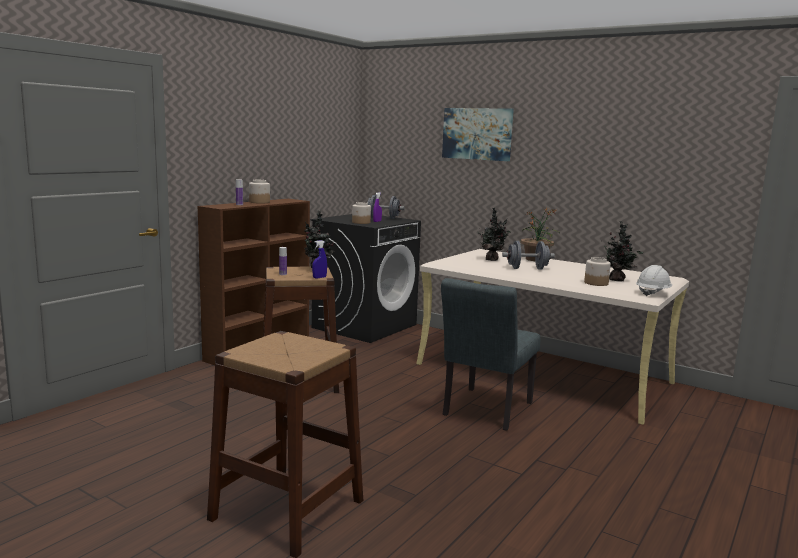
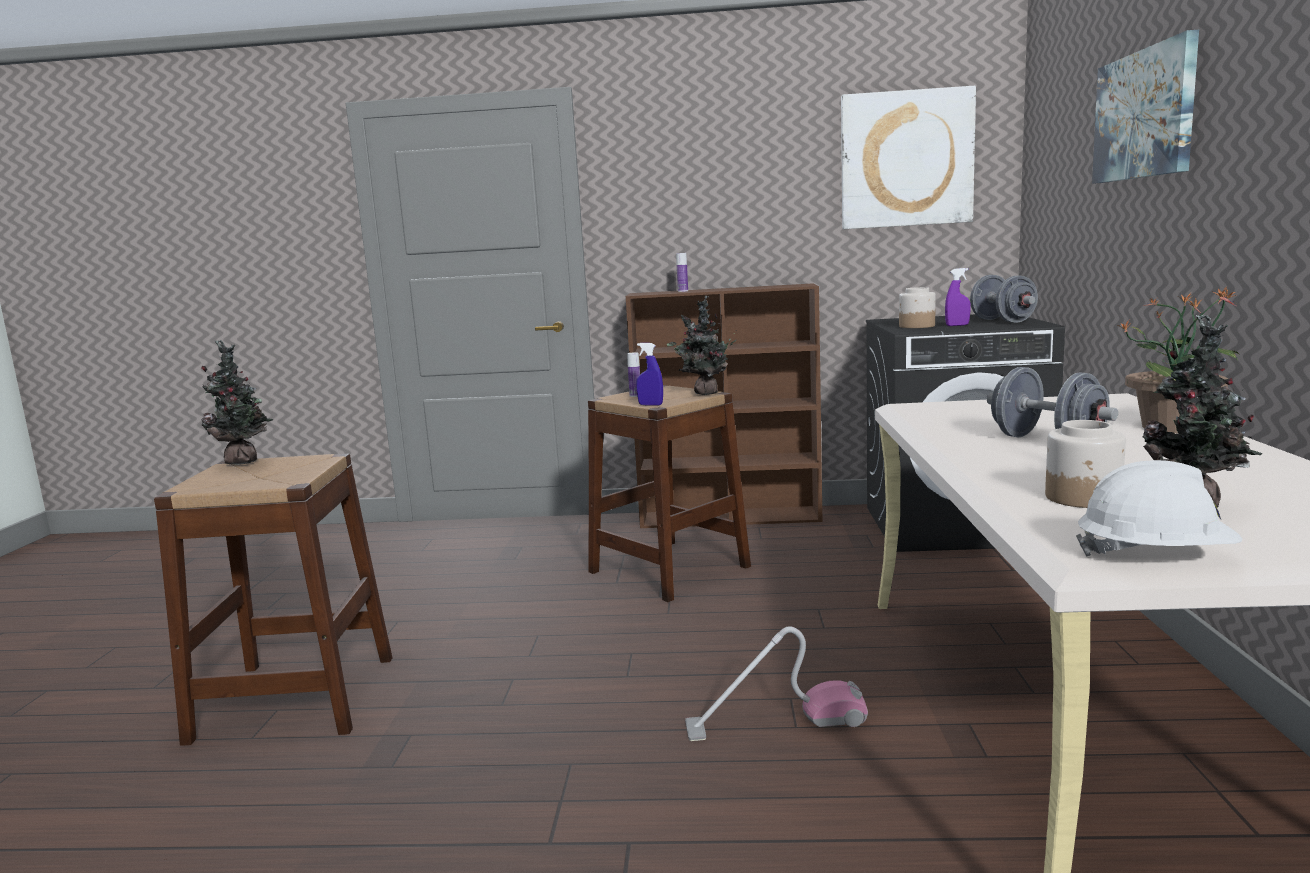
camera: 60 degrees right, 0 degrees up
jar [249,180,270,203] -> none
grey chair [441,278,540,431] -> vacuum cleaner [685,626,868,741]
potted plant [478,208,511,261] -> potted plant moved to [201,340,274,465]
none -> picture [841,86,976,229]

